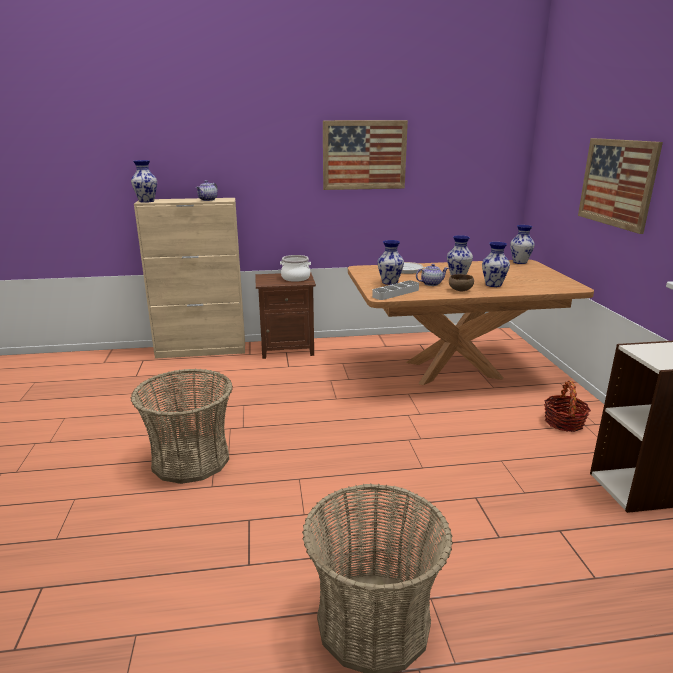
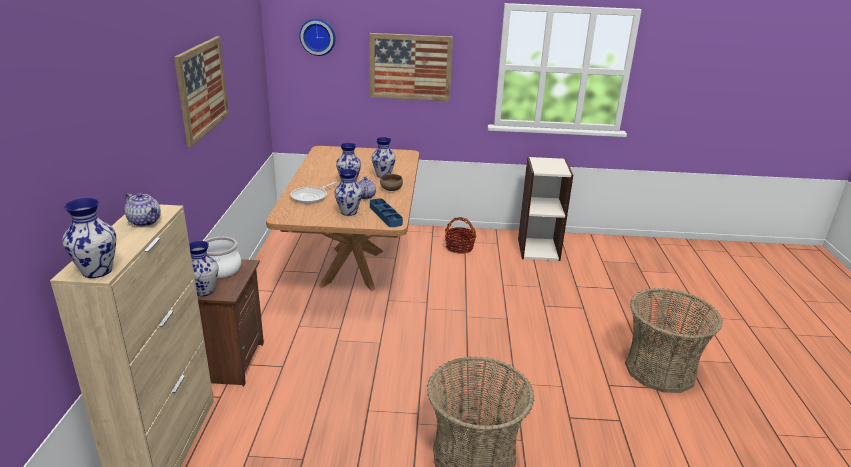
camera: 80 degrees left, 5 degrees up
grey tray [372,281,419,300] -> blue tray [370,198,403,227]
vase [510,225,535,264] -> vase moved to [189,241,219,296]
none -> wall clock [300,19,335,56]

